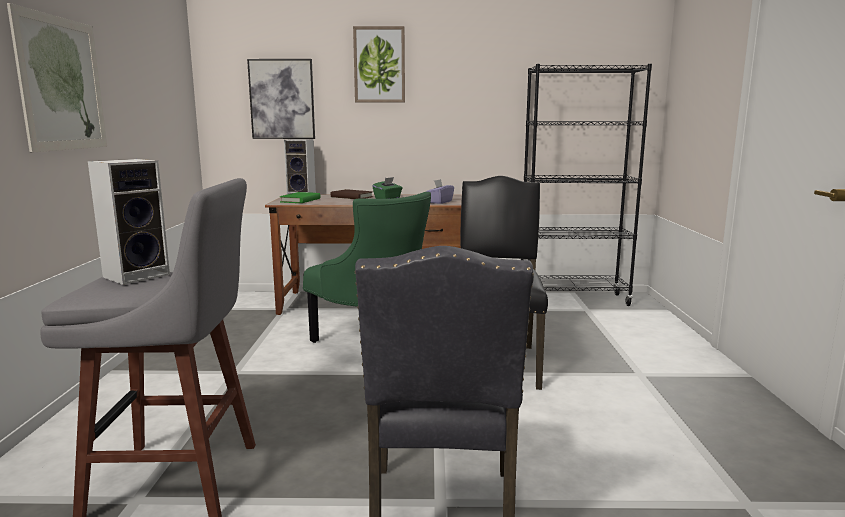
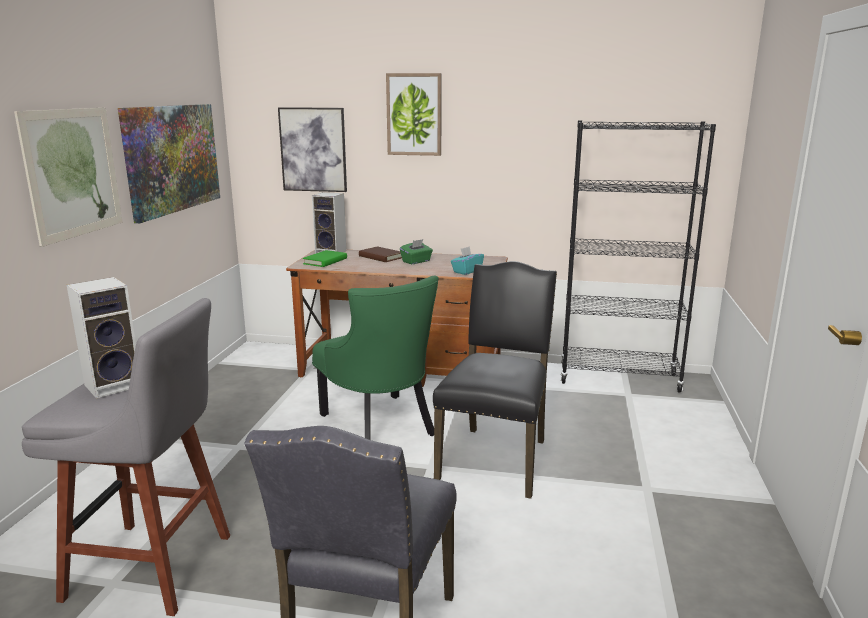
camera: 10 degrees right, 5 degrees up
purple tissue box [426,179,454,204] -> turquoise tissue box [451,246,484,275]
none -> picture [118,104,220,223]

